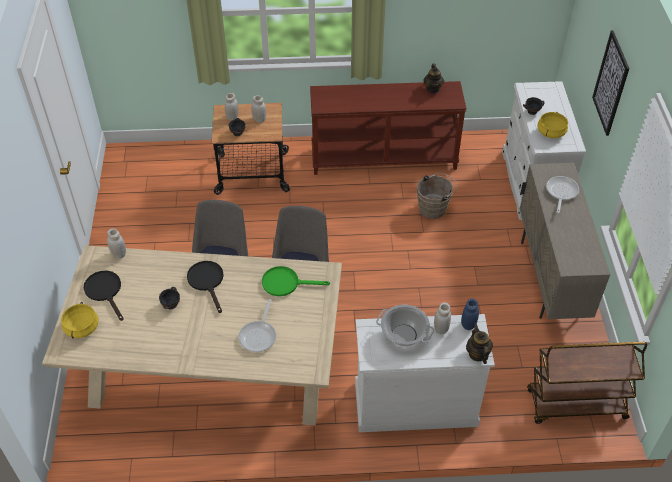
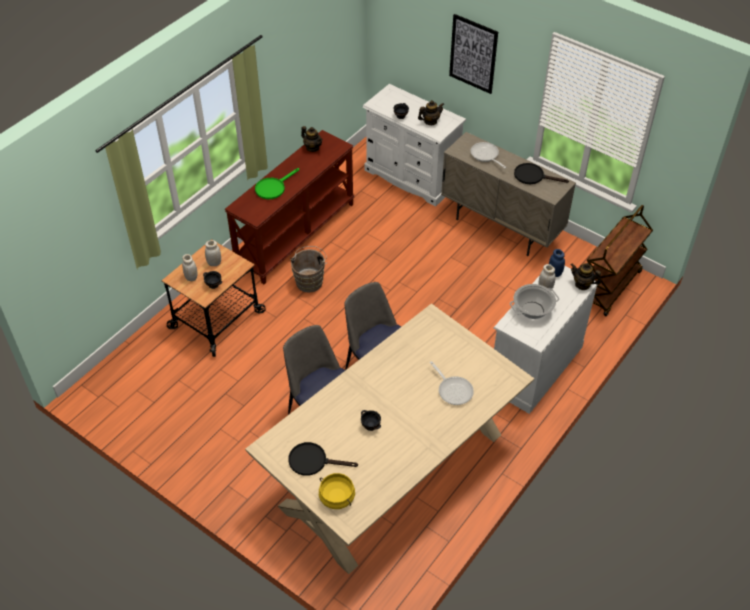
camera: 50 degrees left, 0 degrees up
white jar [107,228,126,259] -> none
black frying pan [187,261,224,313] -> black frying pan moved to [514,163,569,184]
green frying pan [262,266,330,296] -> green frying pan moved to [255,168,299,199]
brown bucket [417,173,457,219] -> brown bucket moved to [290,246,327,293]
yellow cooking pot [537,112,568,138] -> teapot [418,100,444,125]

